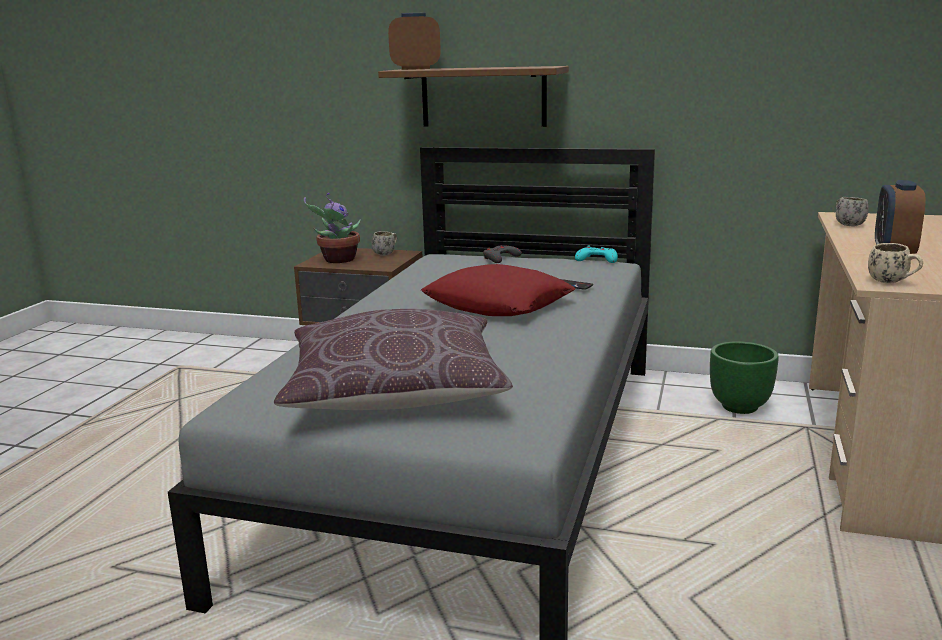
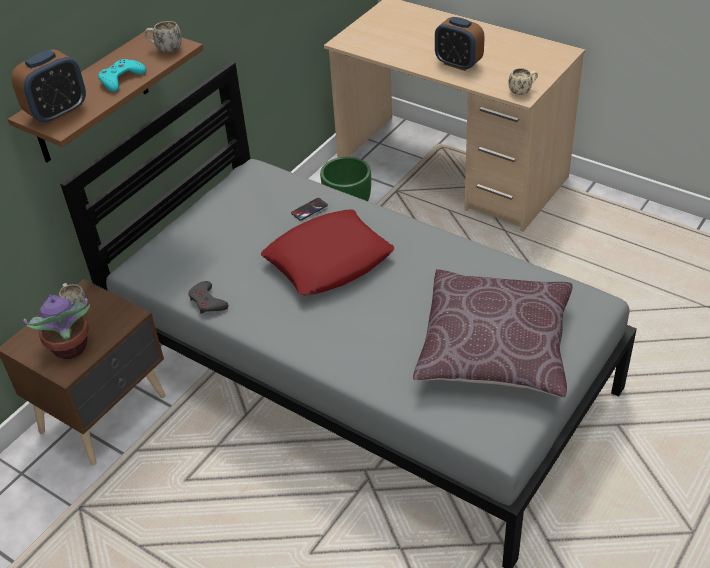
camera: 70 degrees left, 25 degrees up
alarm clock [388,13,441,70] -> alarm clock turned 150 degrees counterclockwise [11,49,86,124]
grey game controller [483,245,522,263] -> grey game controller moved to [188,281,229,314]
turquoise game controller [575,246,618,263] -> turquoise game controller moved to [98,59,146,92]
white mug [836,197,869,226] -> white mug moved to [144,21,182,53]

